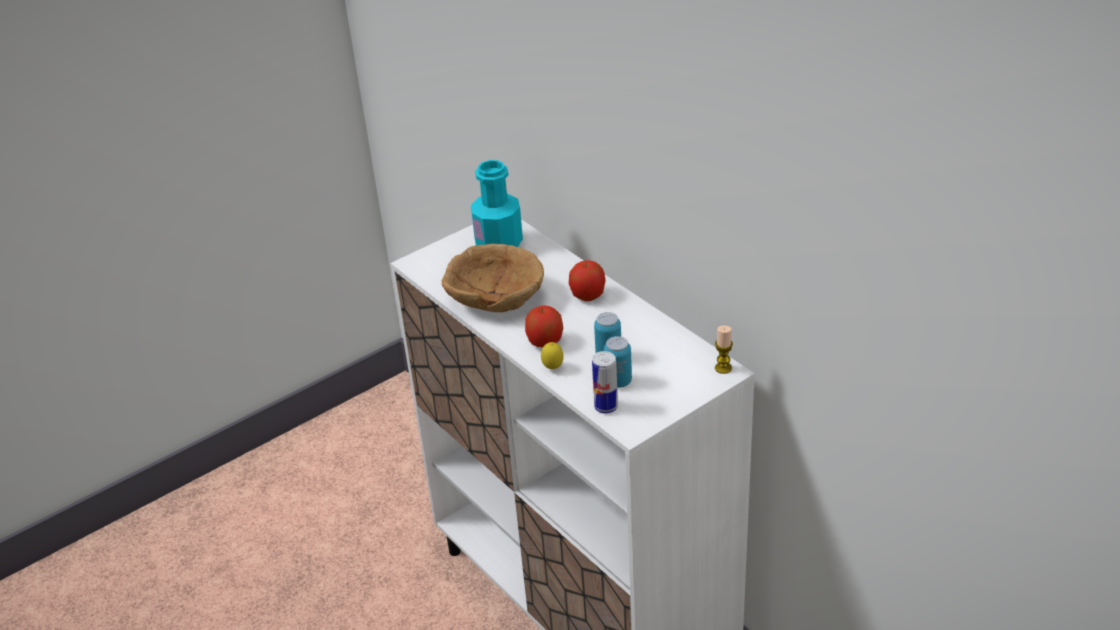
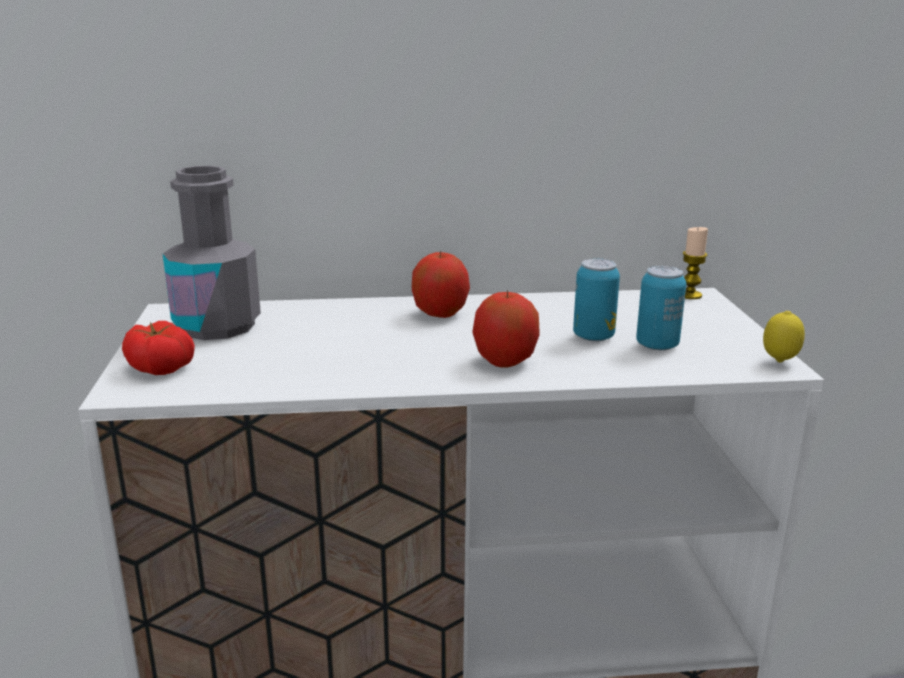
camera: 60 degrees left, 15 degrees down
brown bowl [442,244,544,312] -> none
turquoise bottle [471,160,523,247] -> grey bottle [163,166,261,340]
lemon [541,342,564,369] -> lemon moved to [763,311,805,363]
can [592,351,618,414] -> none
none -> tomato [122,321,195,375]

